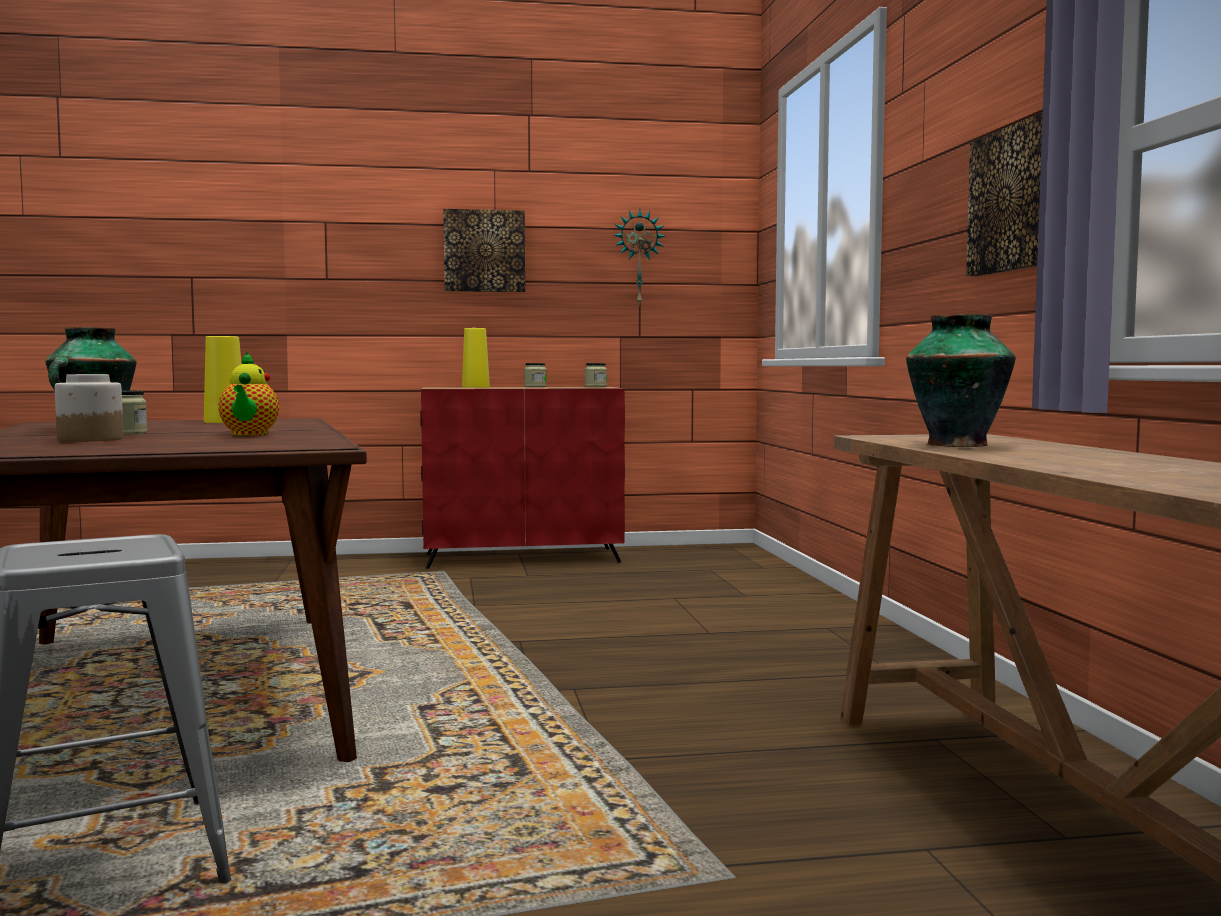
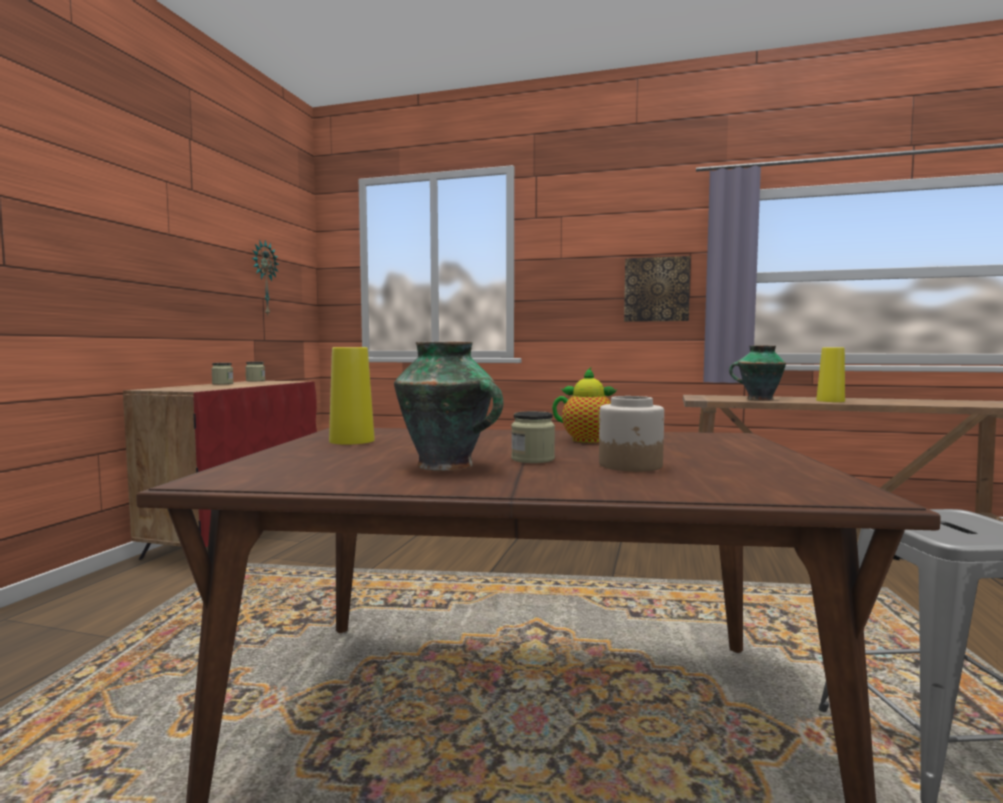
camera: 65 degrees left, 0 degrees up
picture [443,209,525,292] -> none
yellow vase [462,328,490,388] -> yellow vase moved to [816,347,845,402]

